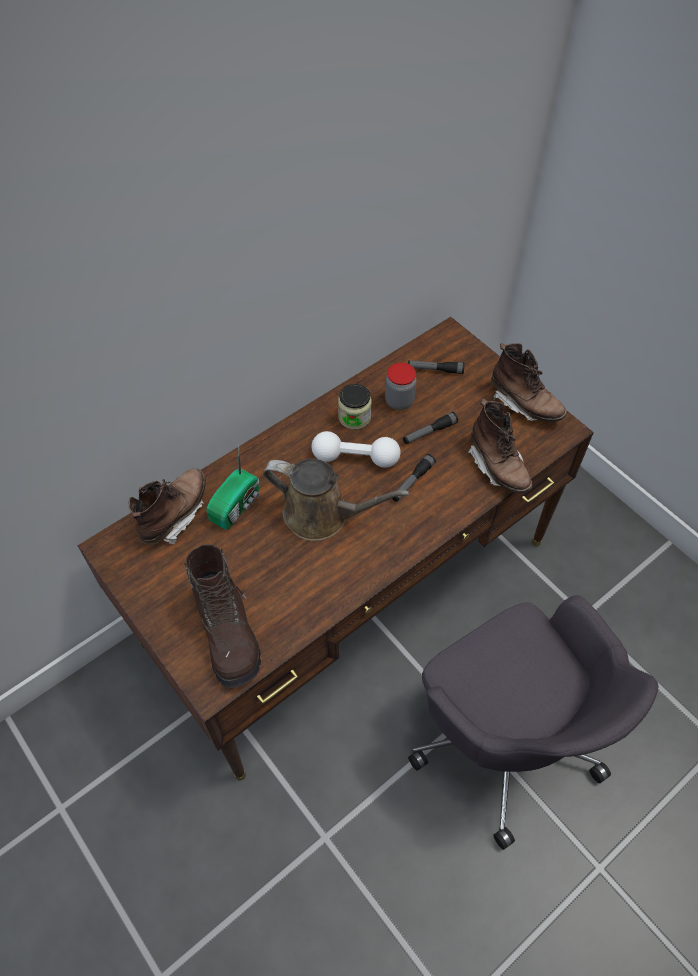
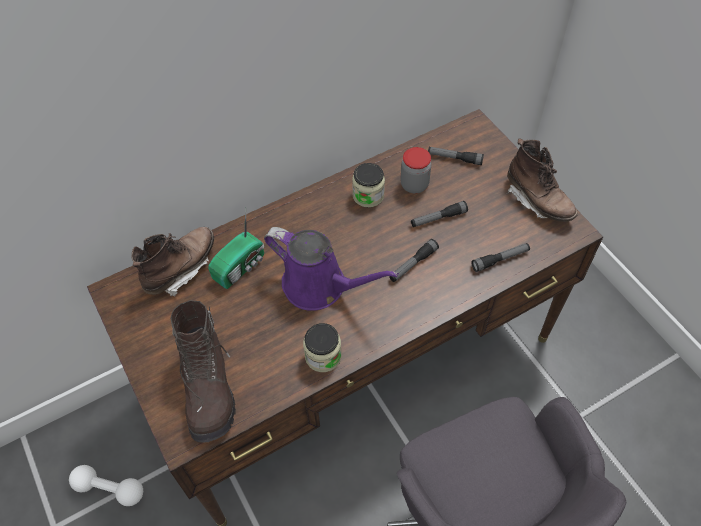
camera: 10 degrees right, 0 degrees up
brown watering can [263,459,410,541] -> purple watering can [264,227,399,311]
white dumbbell [311,431,401,468] -> white dumbbell moved to [69,465,143,506]
brown boot [467,398,532,493] -> flashlight [471,243,530,272]
none -> jar [303,323,342,372]

